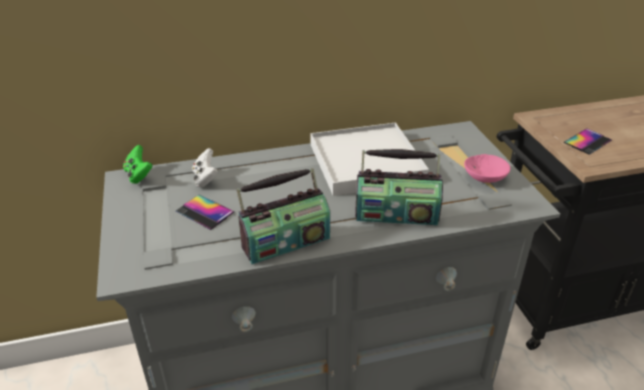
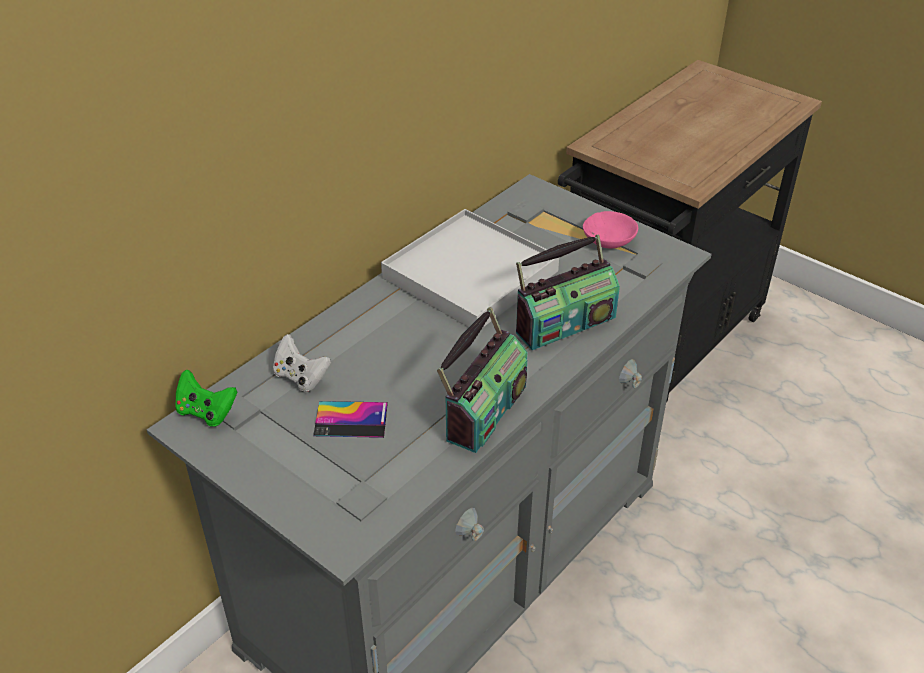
camera: 35 degrees left, 5 degrees up
phone [564,128,612,155] -> none

